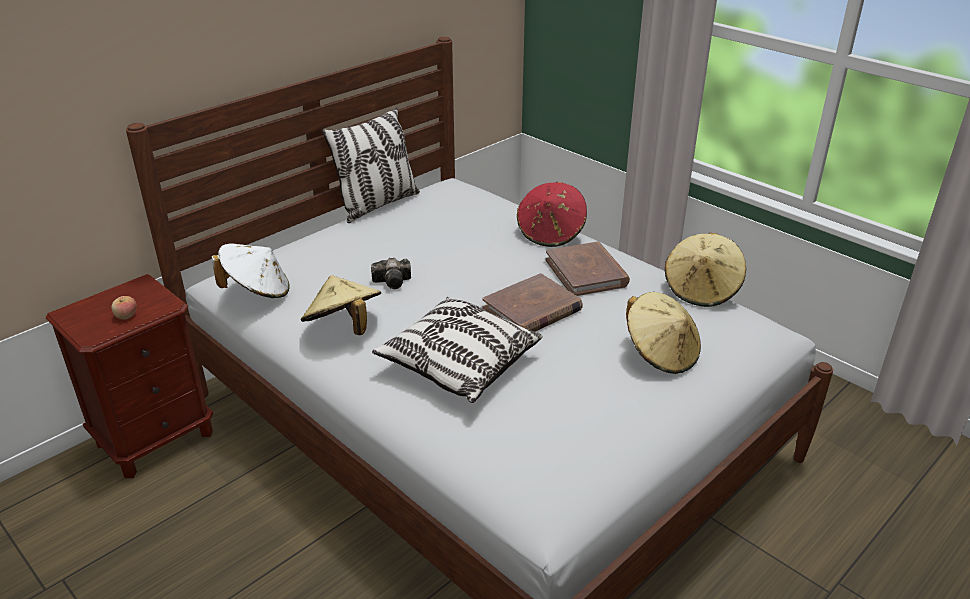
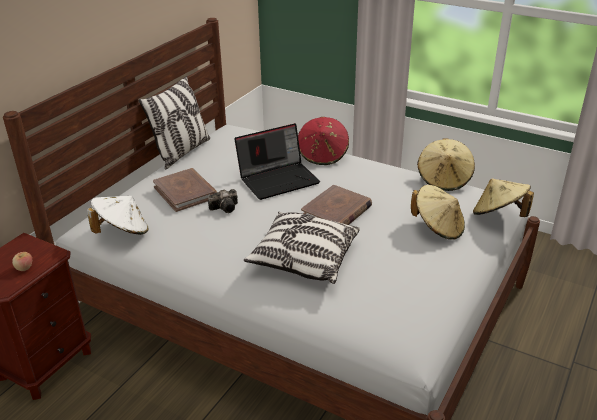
camera: 15 degrees left, 0 degrees up
beige hat [301,275,381,335] -> beige hat moved to [473,178,534,217]
brown book [546,242,630,296] -> brown book moved to [153,168,217,212]
none -> laptop [234,123,320,200]

